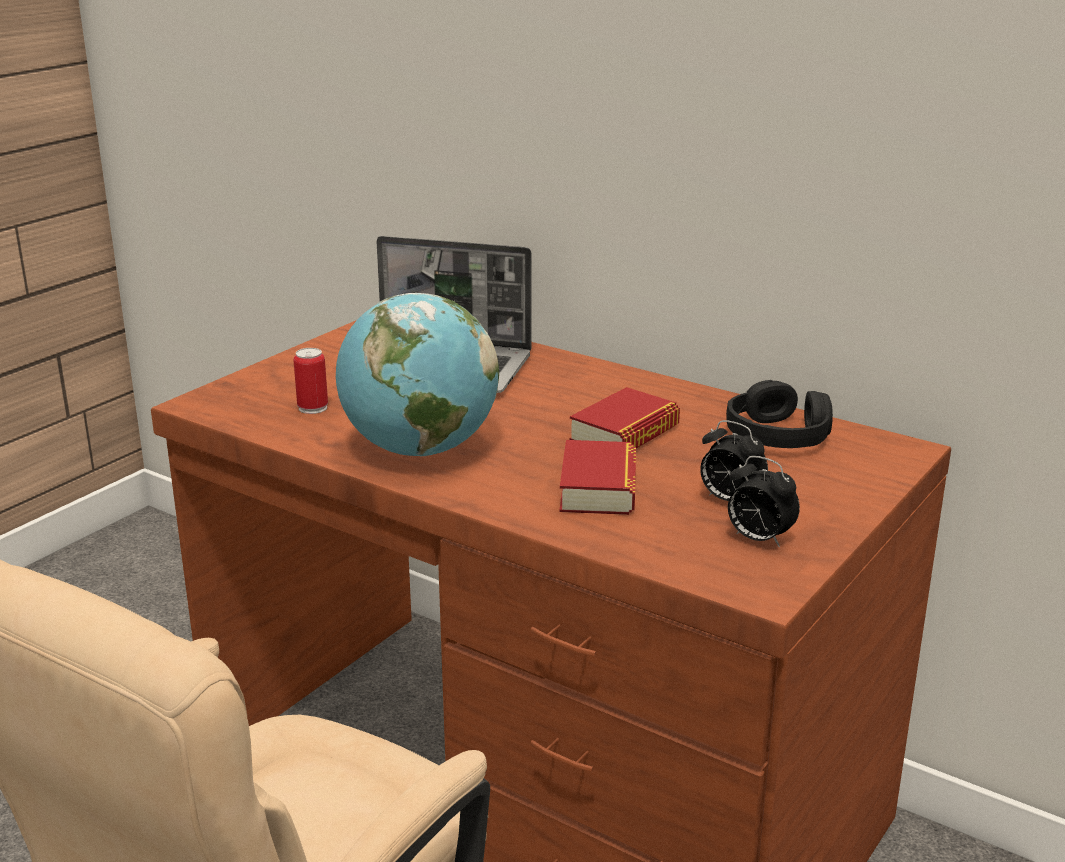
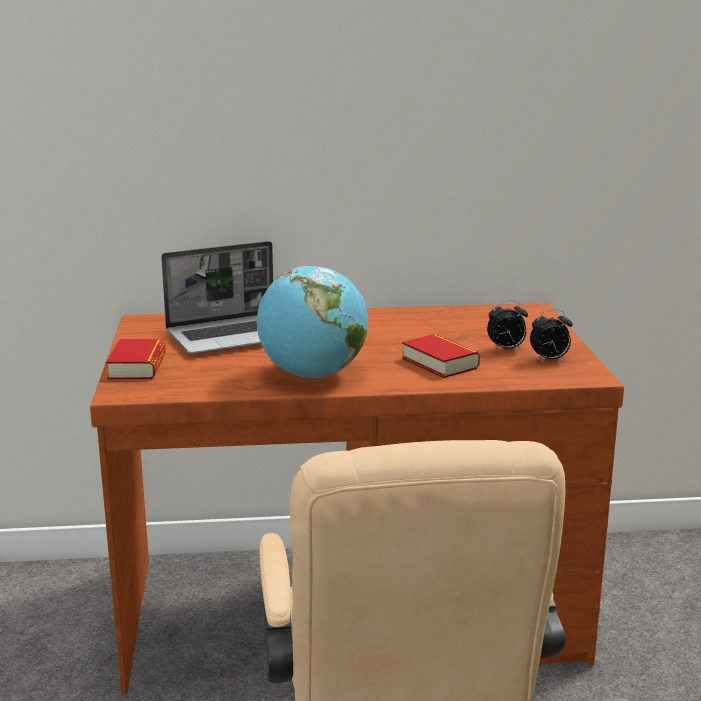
camera: 40 degrees left, 5 degrees down
can [293,348,328,414] -> none
book [570,387,680,448] -> book moved to [106,339,166,379]
black headphones [726,380,833,448] -> none

